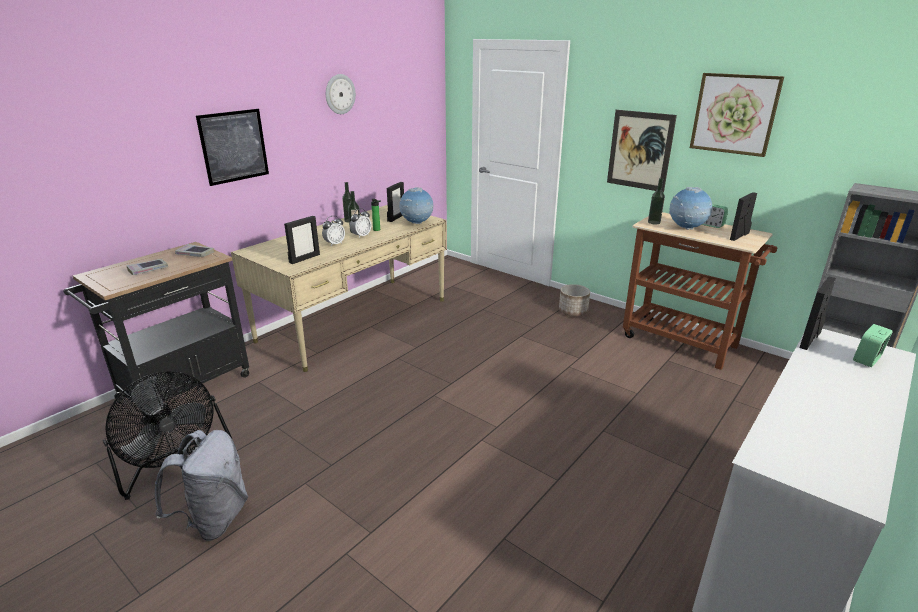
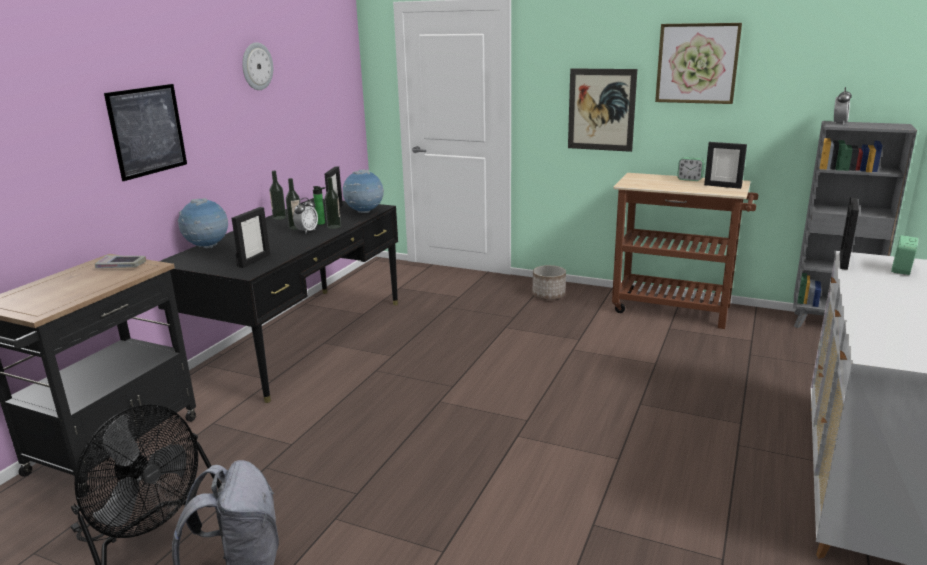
camera: 15 degrees left, 5 degrees down
book [126,259,168,275] -> none
beige desk [231,205,447,372] -> black desk [158,198,398,403]
alarm clock [322,216,345,247] -> alarm clock moved to [834,87,852,125]
bottle [648,178,665,224] -> bottle moved to [325,177,341,229]
globe [669,187,713,230] -> globe moved to [178,198,228,249]
picture frame [730,192,757,241] -> picture frame turned 90 degrees counterclockwise [704,142,747,189]

